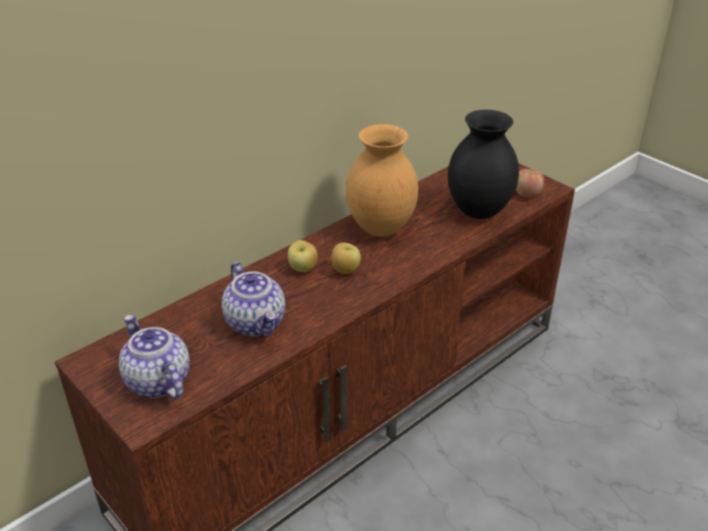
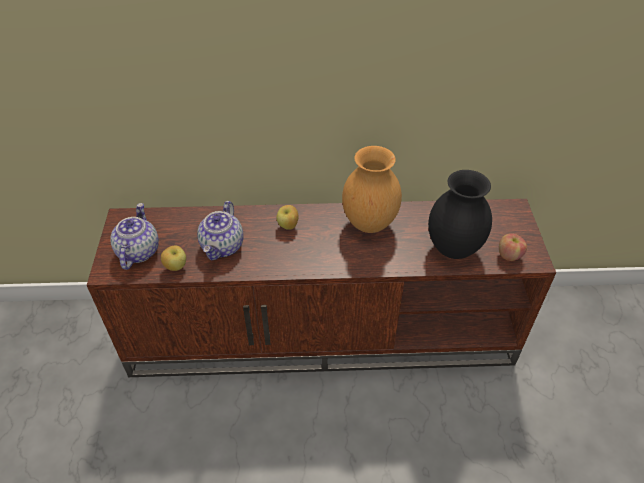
camera: 40 degrees right, 10 degrees up
apple [331,242,361,274] -> apple moved to [161,245,186,271]

